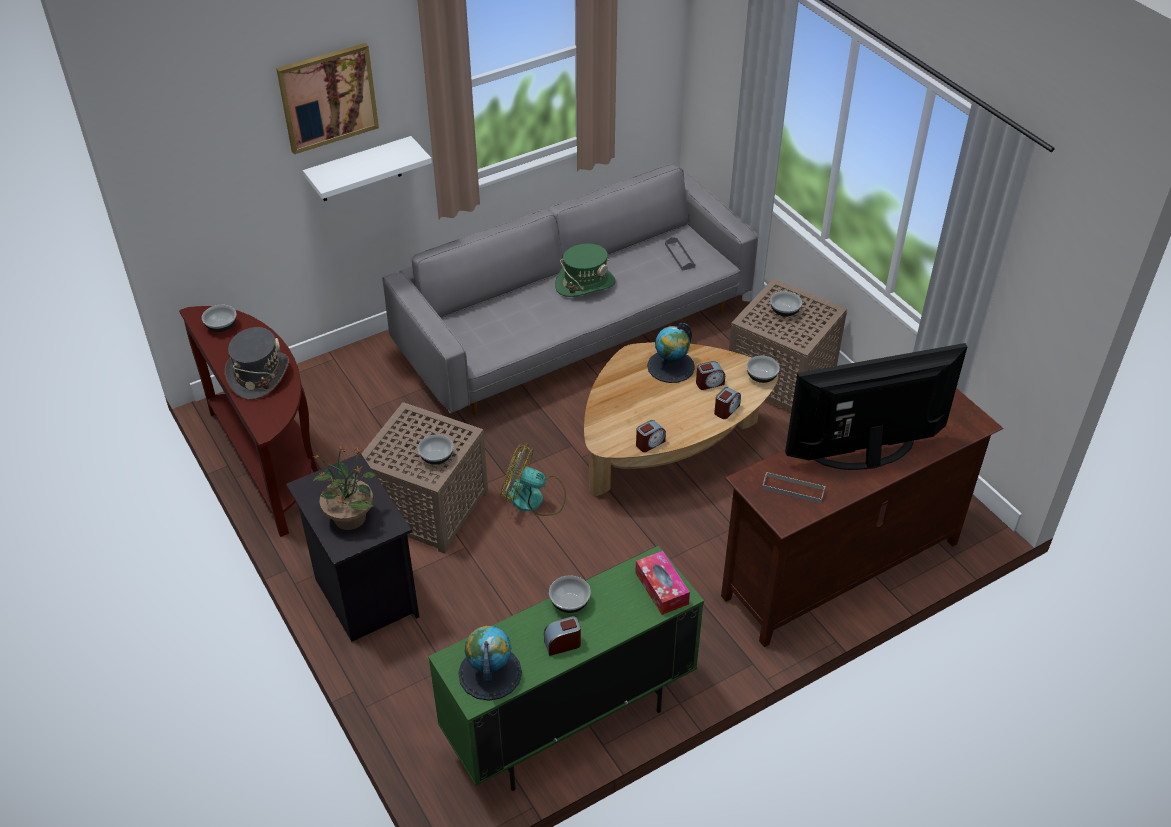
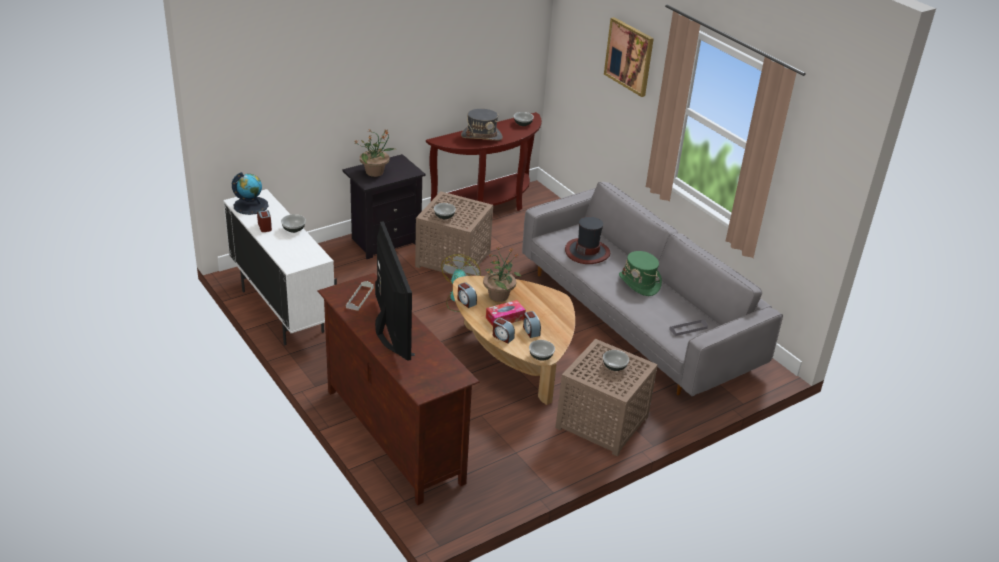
camera: 85 degrees right, 10 degrees down
white shelf [303,136,432,201] -> none
green cabinet [428,546,704,791] -> white cabinet [223,189,337,346]
tissue box [635,551,690,615] -> tissue box moved to [486,300,526,326]
globe [647,323,695,383] -> none
none -> potted plant [483,247,522,302]
none -> hat [565,217,610,264]

